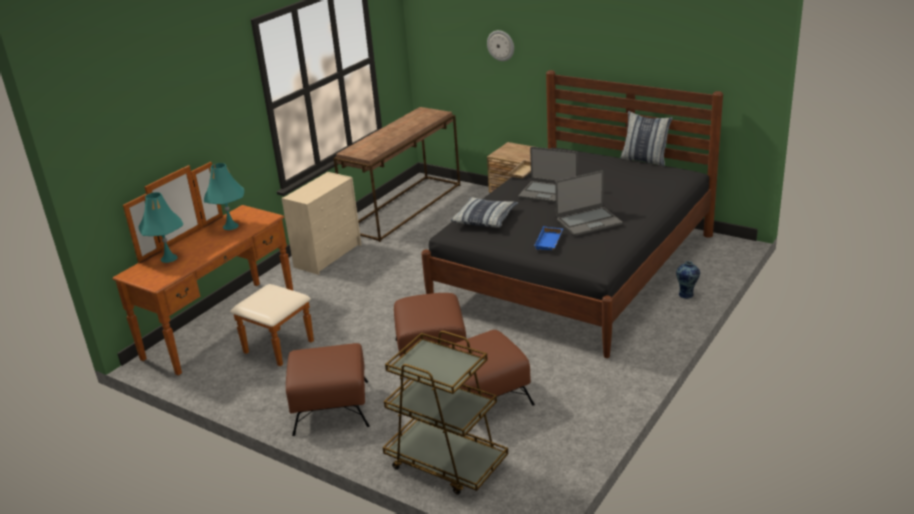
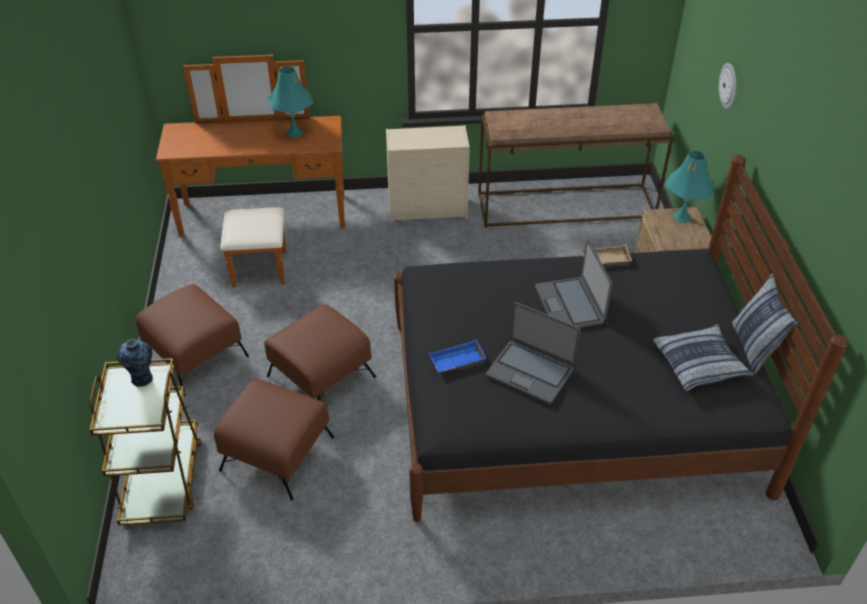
camera: 50 degrees right, 15 degrees up
turquoise table lamp [138,192,183,263] -> turquoise table lamp moved to [665,150,714,223]
pillow [451,197,518,228] -> pillow moved to [652,324,754,391]
vase [676,261,700,299] -> vase moved to [117,339,153,387]

